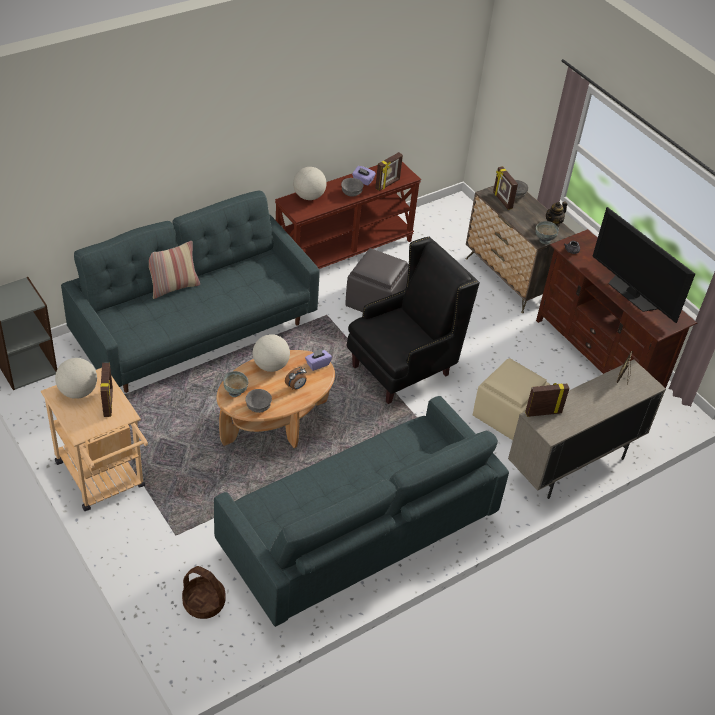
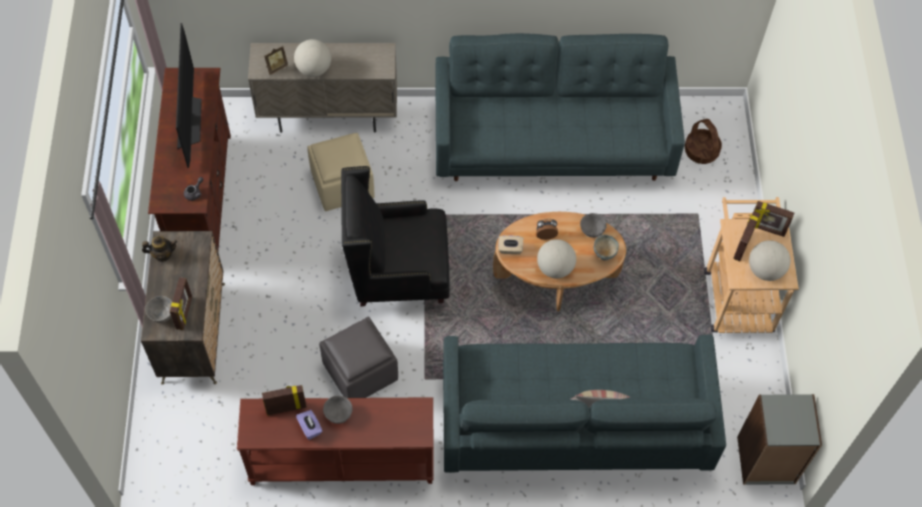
camera: 145 degrees left, 15 degrees up
globe [293,167,326,200] -> globe moved to [294,39,331,77]
purple tissue box [305,349,332,371] -> beige tissue box [498,235,523,254]
picture frame [525,383,569,417] -> picture frame moved to [754,201,794,237]
grey bowl [535,221,559,244] -> none

